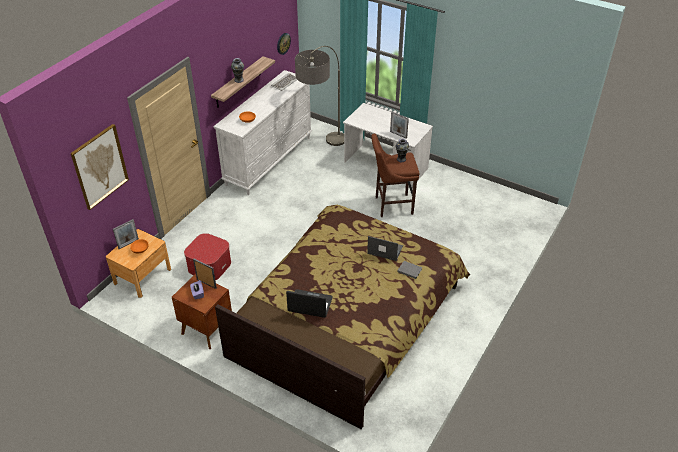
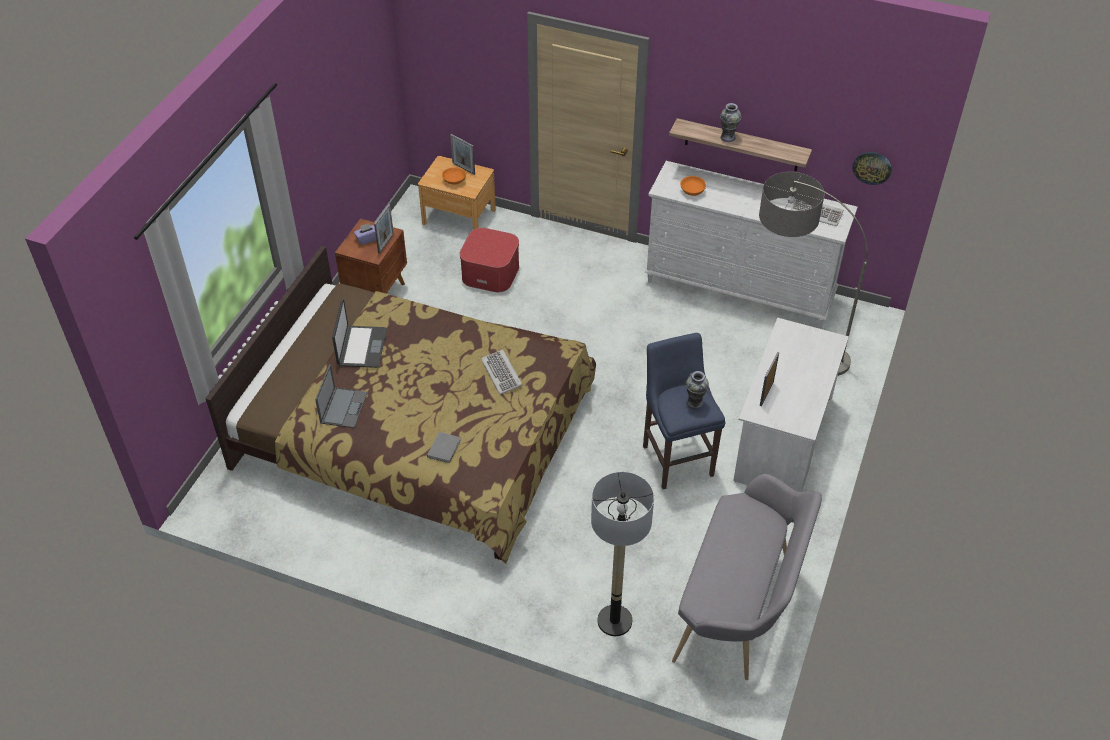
camera: 80 degrees right, 5 degrees up
picture [71,124,129,210] -> none
laptop [367,236,403,261] -> laptop moved to [315,364,368,428]
brown stool [371,133,419,217] -> blue stool [643,333,725,489]
none -> keyboard [481,349,522,394]
none -> floor lamp [591,472,654,636]
none -> grey bench [672,474,822,680]

